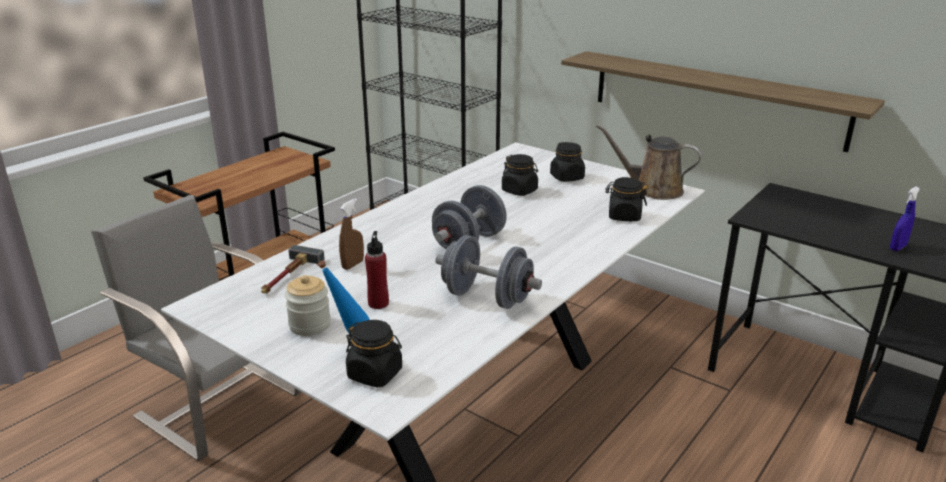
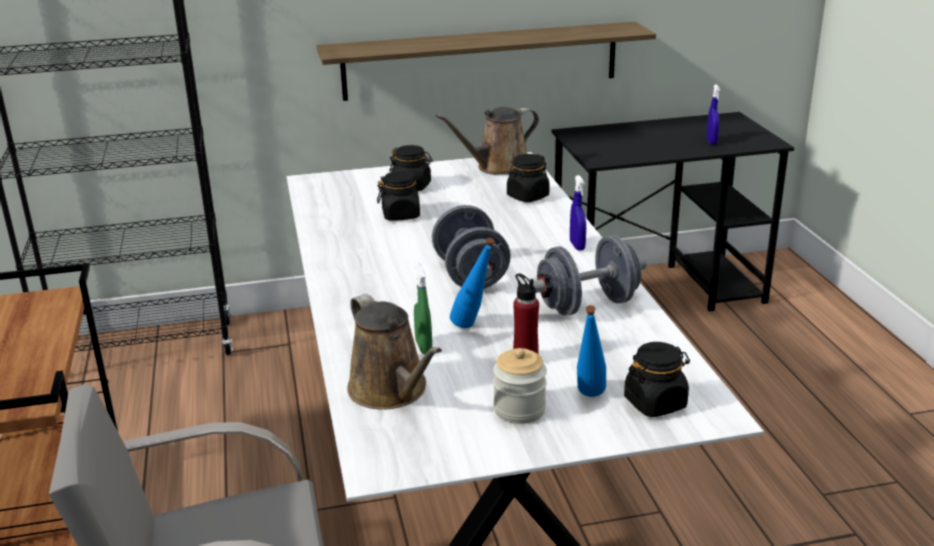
camera: 50 degrees left, 0 degrees up
hammer [261,245,325,293] -> brown watering can [347,293,442,410]
brown spray bottle [339,198,364,270] -> green spray bottle [414,262,432,354]
none -> blue bottle [450,238,494,328]
none -> blue spray bottle [570,175,586,251]

